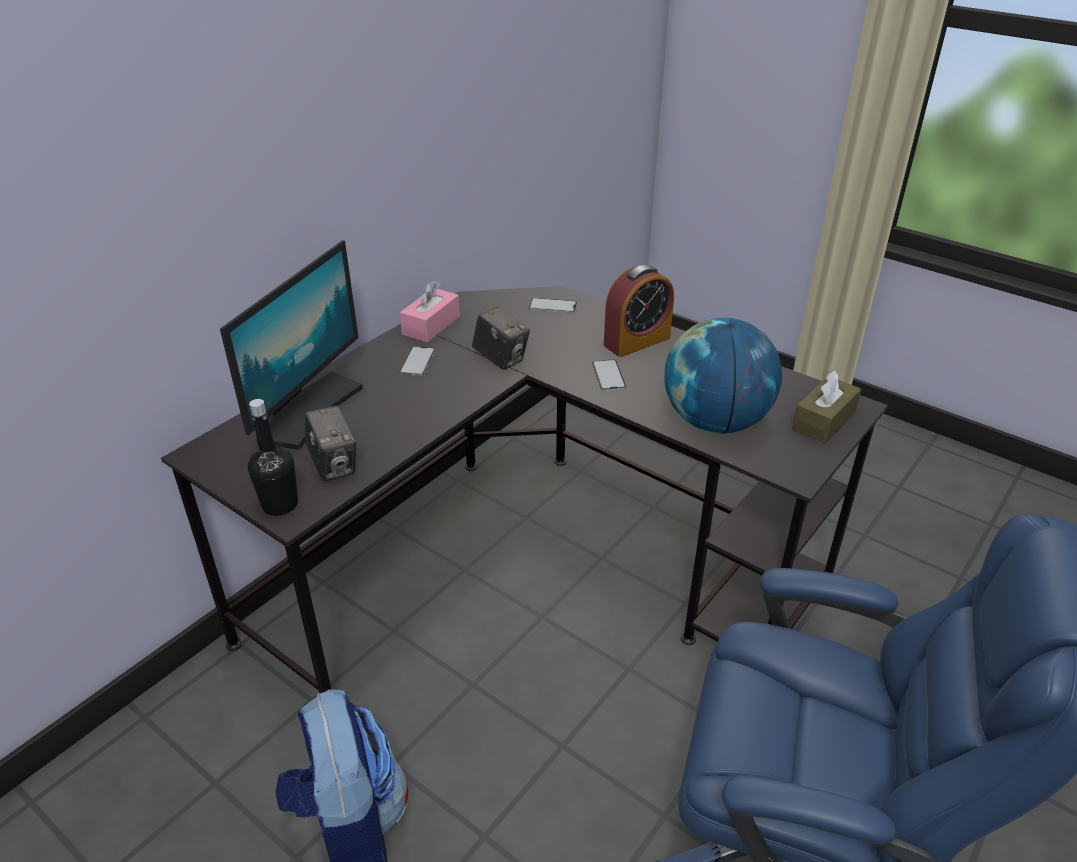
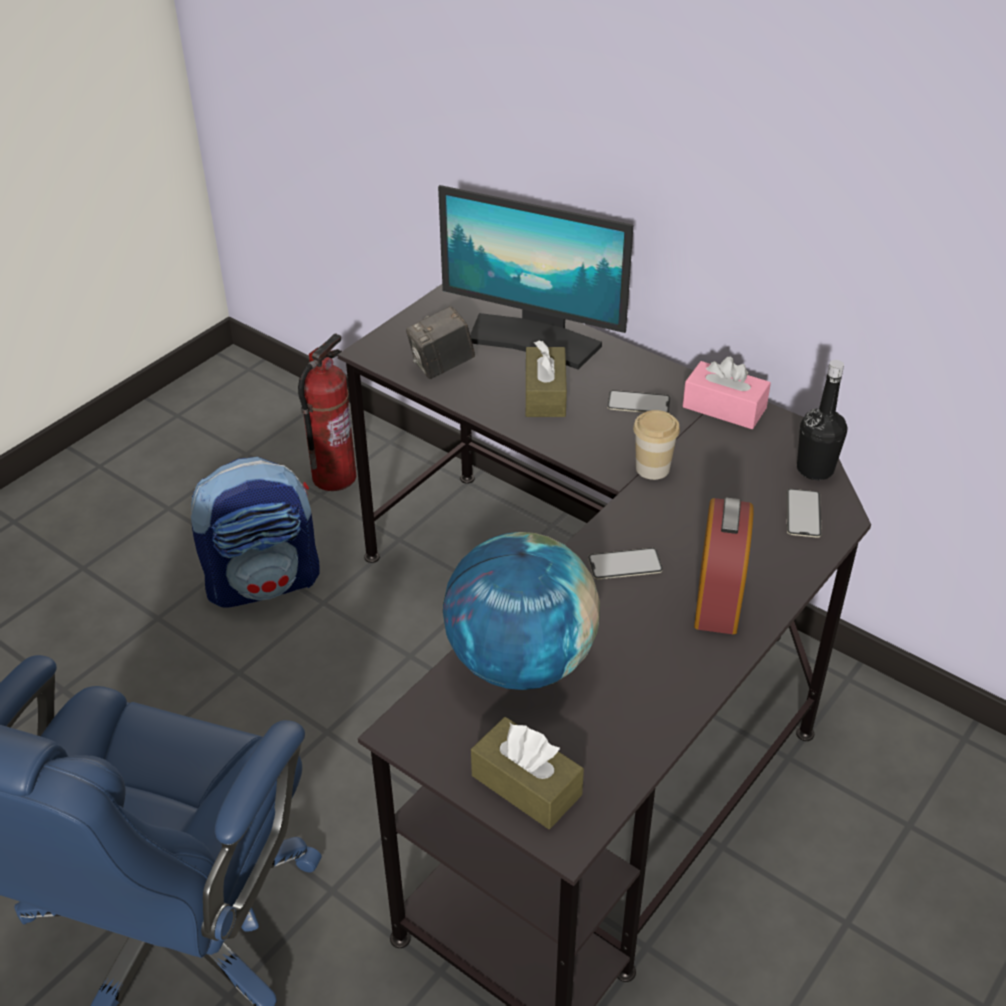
camera: 90 degrees right, 5 degrees up
black bottle [248,399,298,516] -> black bottle moved to [797,360,847,480]
camera [472,306,530,370] -> cup [633,410,680,480]
alarm clock [604,265,674,357] -> alarm clock turned 135 degrees counterclockwise [694,498,754,634]
none -> fire extinguisher [298,333,357,491]
none -> brown tissue box [526,340,567,417]

